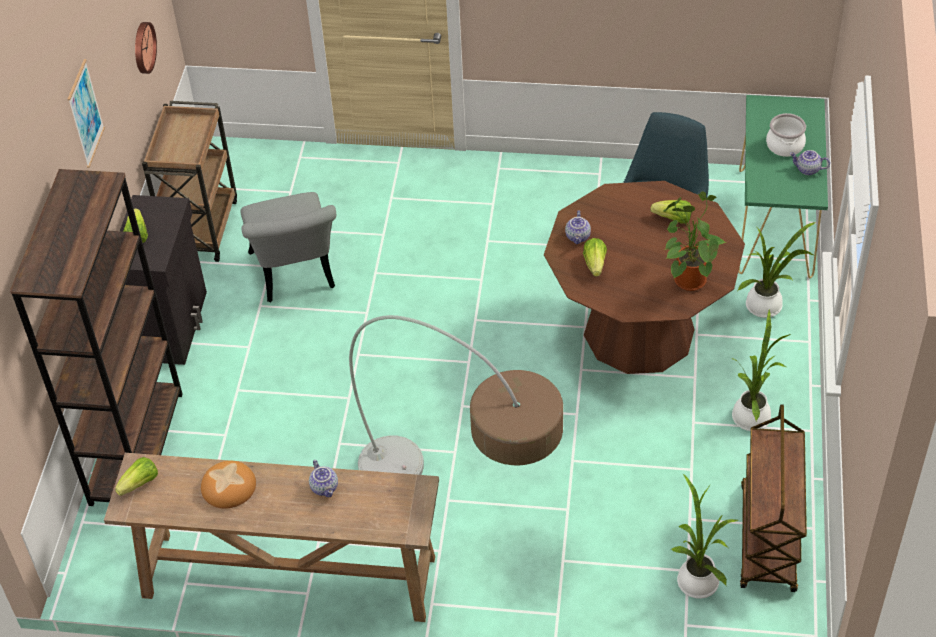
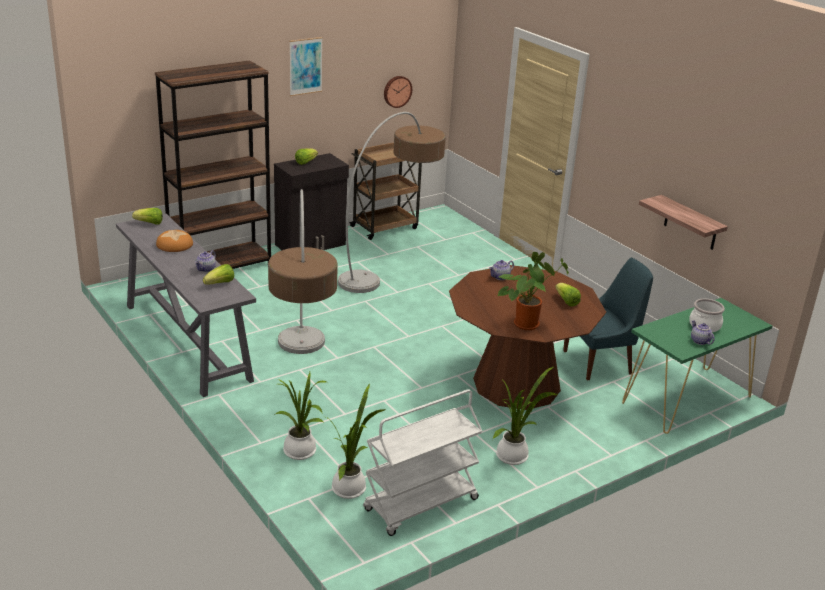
camera: 45 degrees right, 20 degrees down
brown console table [104,453,439,622] -> grey console table [116,214,256,397]
grey chair [240,192,336,302] -> floor lamp [338,112,446,293]
lettuce [583,238,607,276] -> lettuce moved to [203,264,234,285]
potted plant [737,222,816,318] -> potted plant moved to [276,372,327,460]
brown cart [740,404,807,592] -> white cart [363,389,482,536]
none -> shelf [639,195,728,250]

